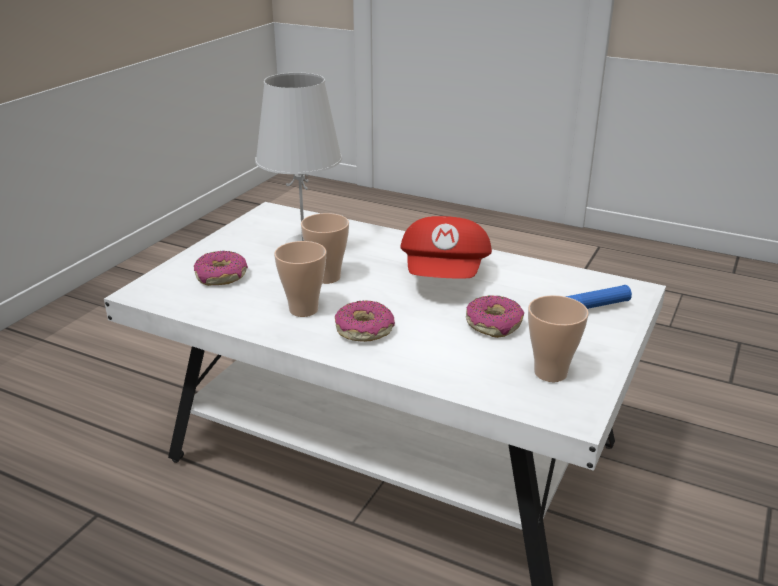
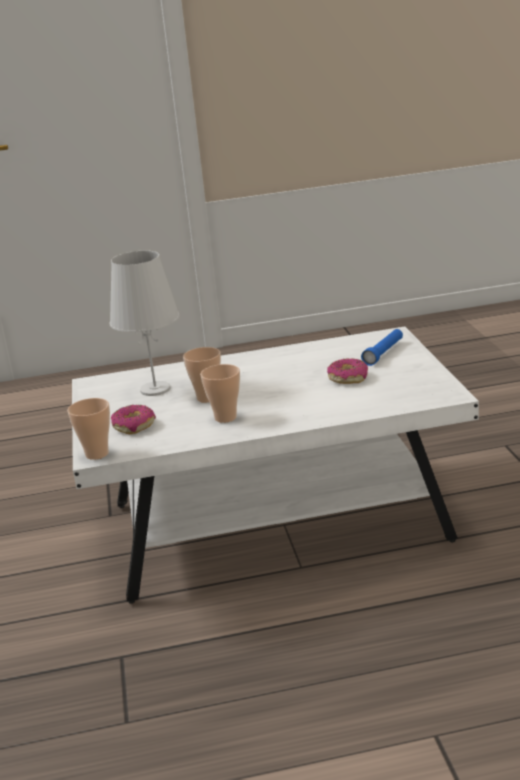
camera: 35 degrees left, 5 degrees down
donut [335,301,395,342] -> none
red cap [400,216,492,278] -> none
cup [528,295,589,382] -> cup moved to [67,398,110,460]

